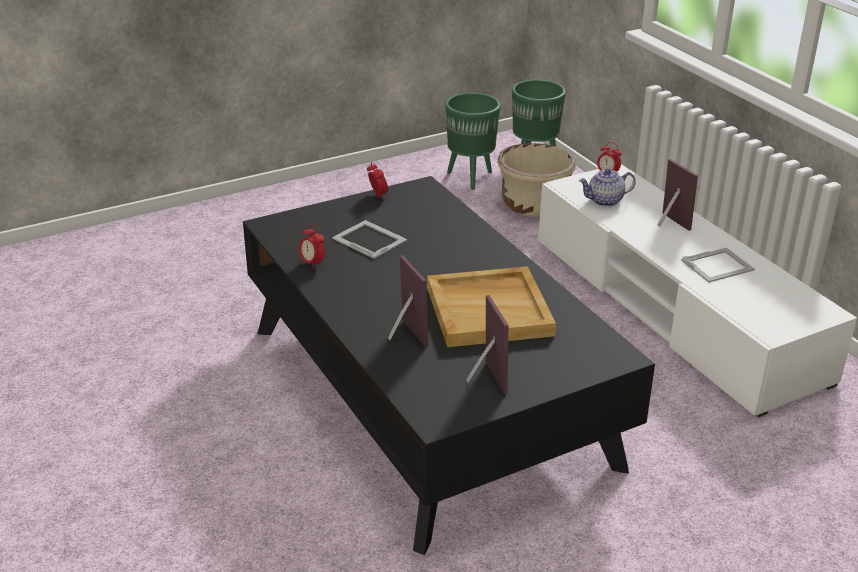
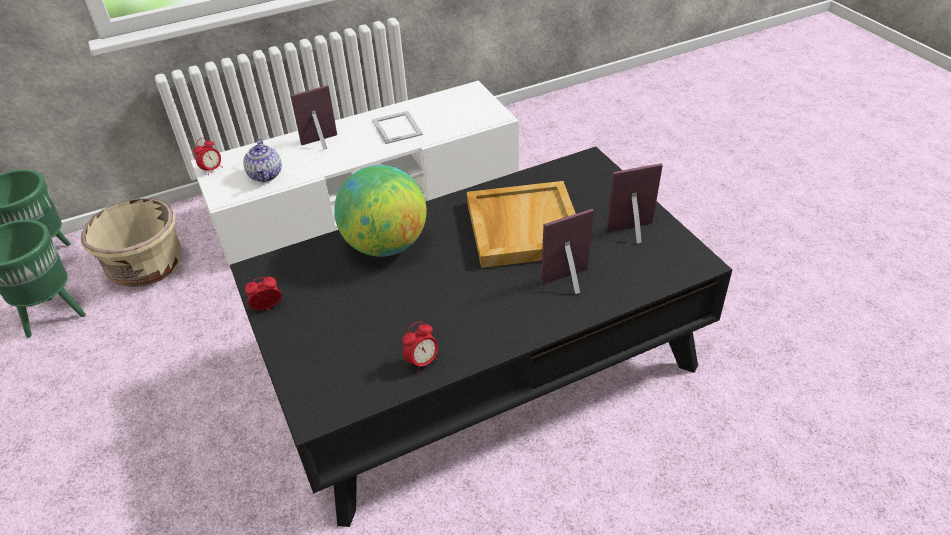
camera: 85 degrees left, 10 degrees up
picture frame [332,220,407,259] -> none
none -> globe [334,165,427,257]

